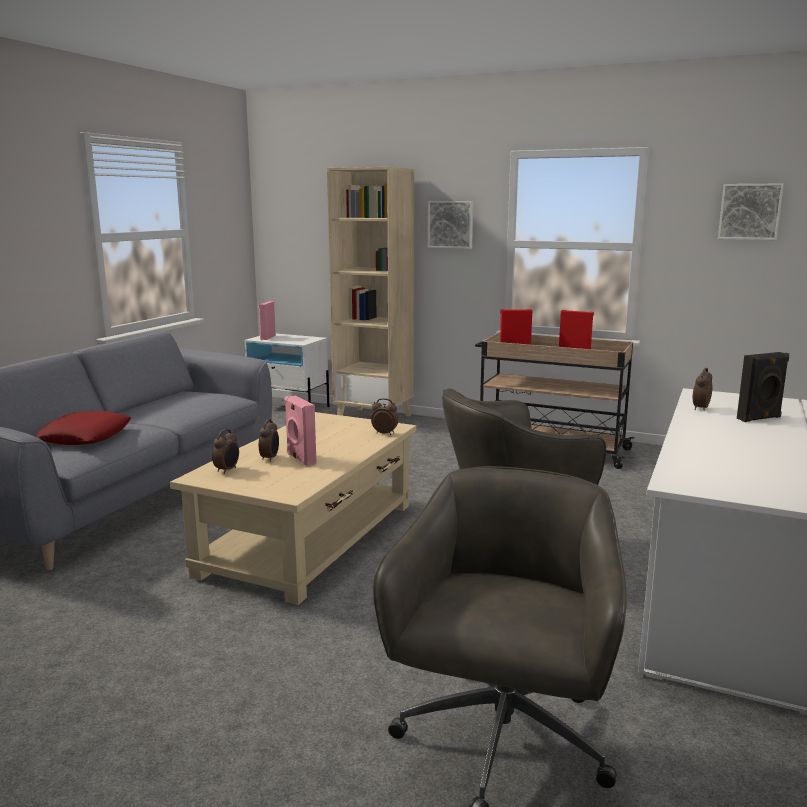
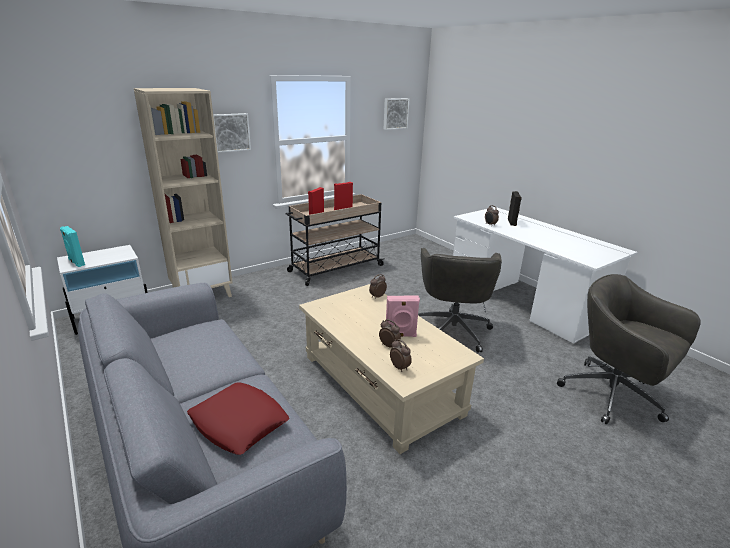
camera: 60 degrees left, 10 degrees up
pink speaker [258,301,276,340] -> turquoise speaker [60,226,85,267]

